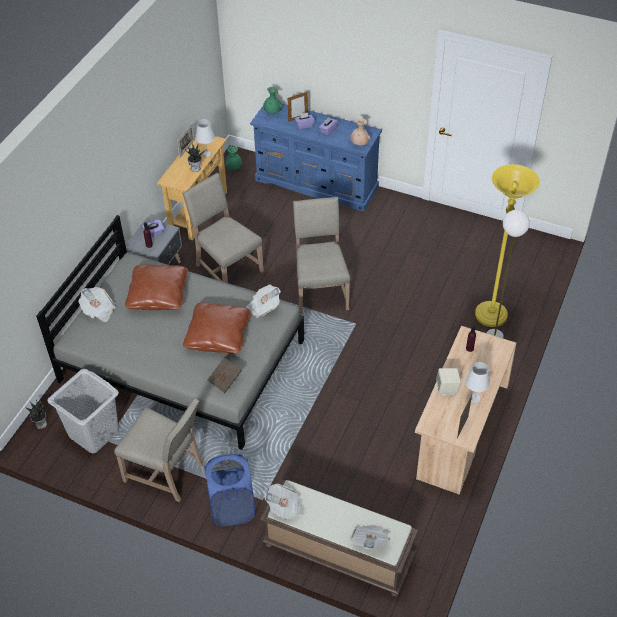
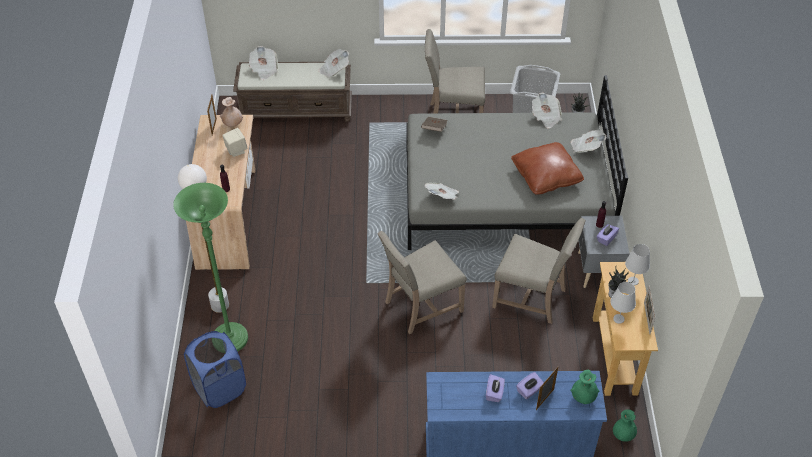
camera: 155 degrees right, 0 degrees up
brown pillow [183,302,250,353] -> none
blue laundry basket [204,454,255,527] -> blue laundry basket moved to [184,331,246,408]
beige chair [293,197,350,315] -> beige chair turned 90 degrees clockwise [378,231,467,334]
beige vase [350,118,370,146] -> beige vase moved to [220,97,243,127]
white table lamp [465,362,490,403] -> white table lamp moved to [625,244,650,286]
yellow floor lamp [475,164,540,327] -> green floor lamp [173,183,248,351]
none -> newspaper [532,92,562,129]

